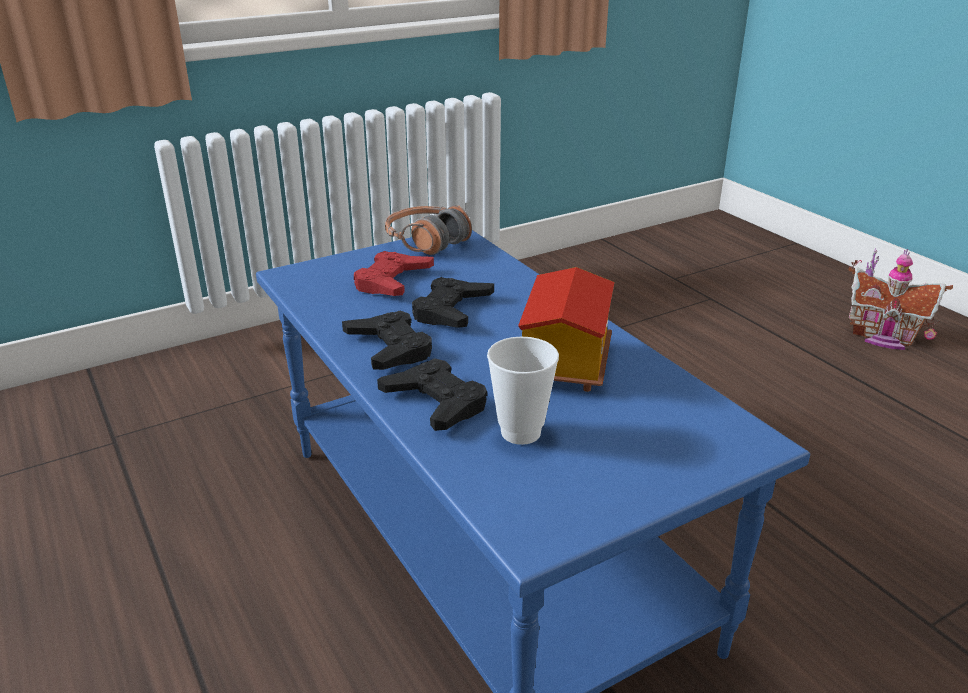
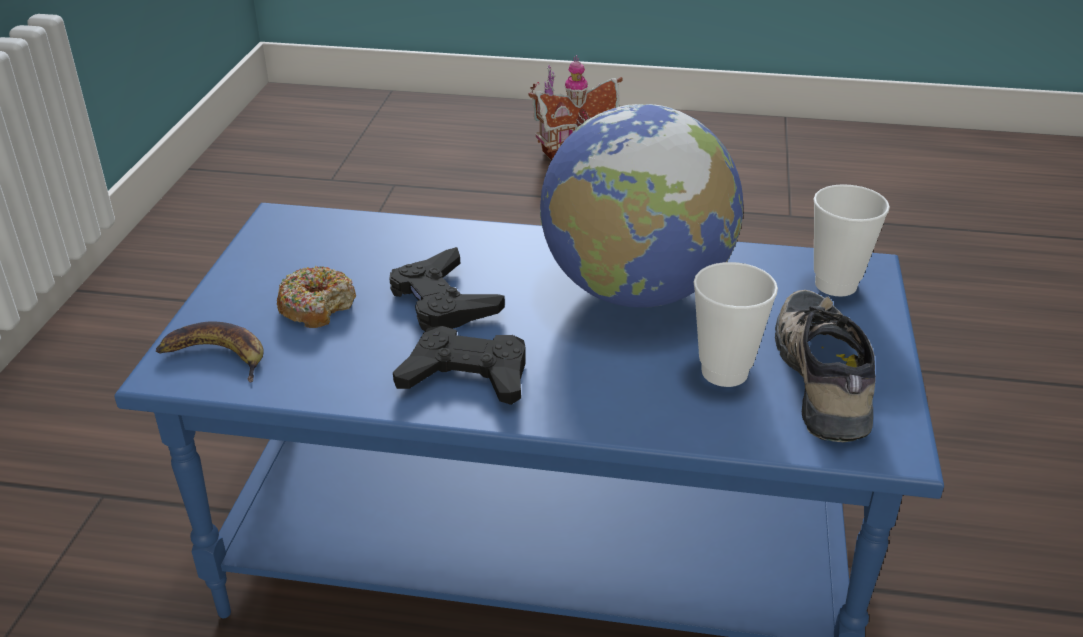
camera: 50 degrees left, 5 degrees up
red game controller [354,251,434,296] -> donut [277,266,356,328]
black game controller [377,358,487,431] -> none
headphones [385,205,472,255] -> none
toy house [518,267,615,392] -> globe [540,104,743,308]
none -> banana [156,322,264,383]
none -> shoe [775,290,876,443]
none -> cup [814,184,890,297]

